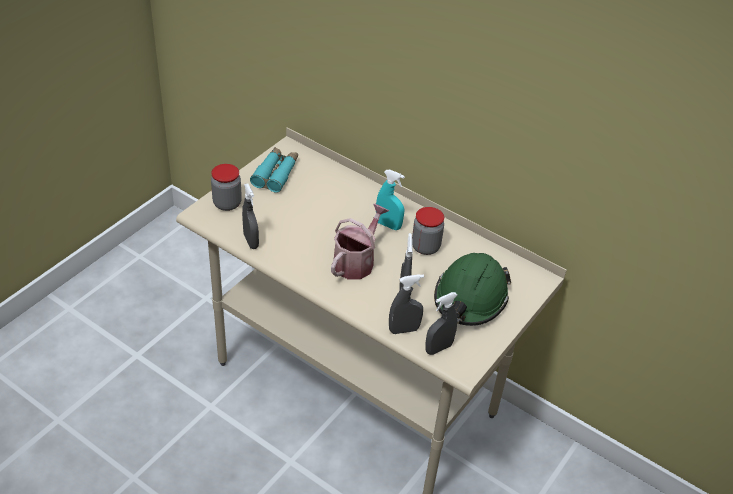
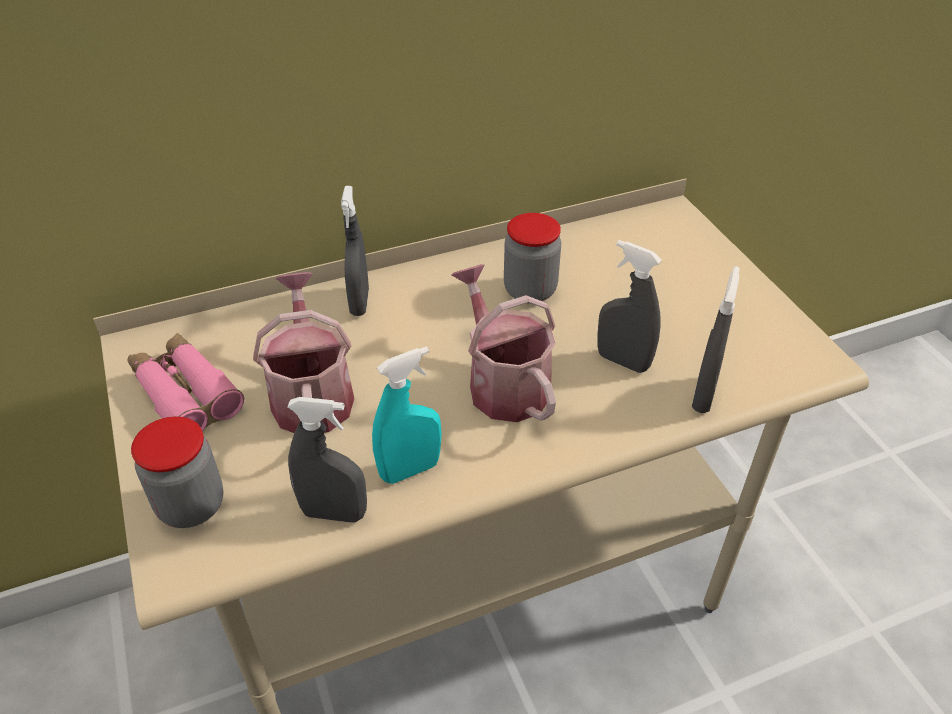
camera: 55 degrees left, 0 degrees up
turquoise binoculars [250,147,298,193] -> pink binoculars [128,333,244,431]
turquoise spray bottle [376,169,405,230] -> turquoise spray bottle moved to [372,346,442,484]
grey spray bottle [425,292,457,355] -> grey spray bottle moved to [341,186,369,316]
green hard hat [434,253,511,326] -> none
none -> watering can [253,272,354,433]

